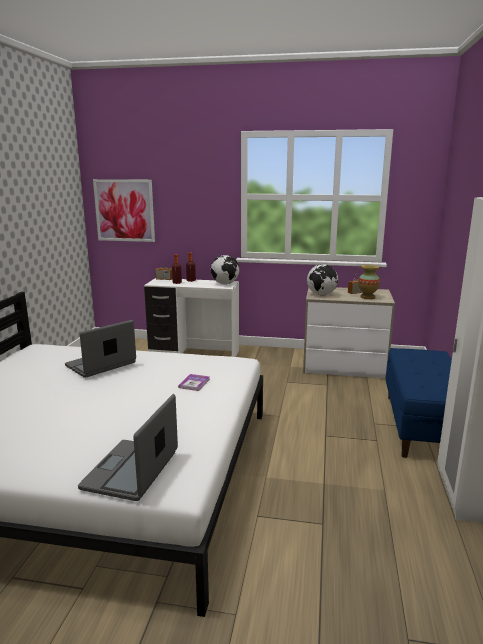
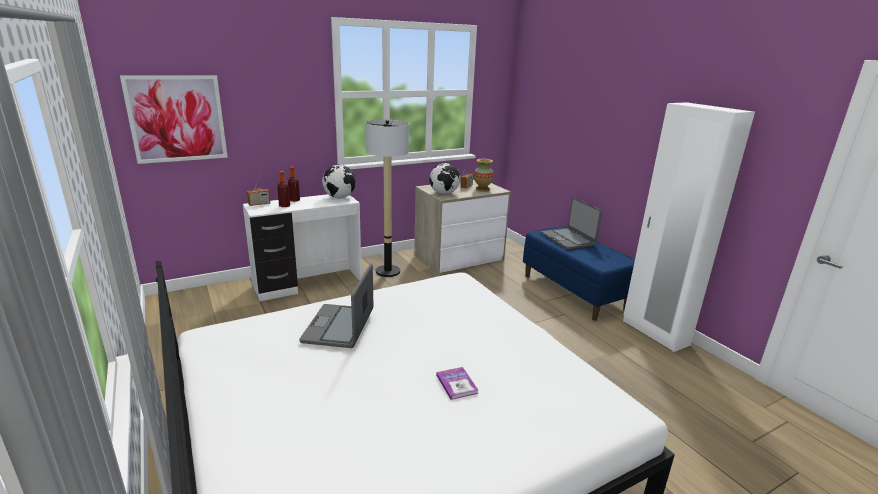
camera: 40 degrees left, 5 degrees up
laptop [78,394,178,501] -> laptop moved to [541,197,602,250]
book [178,374,210,391] -> book moved to [436,367,478,400]
none -> floor lamp [366,120,409,277]

